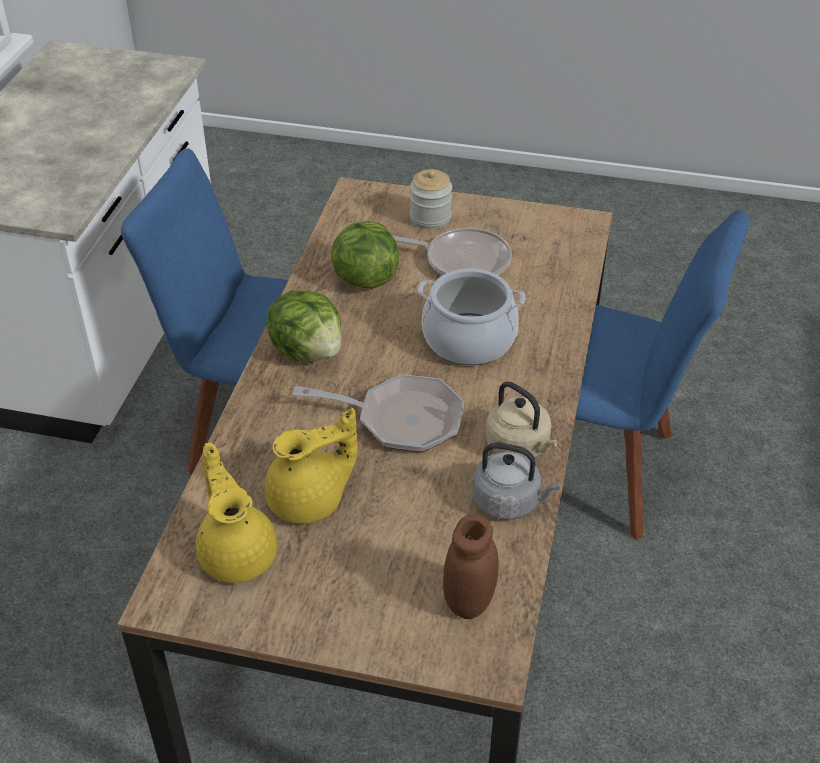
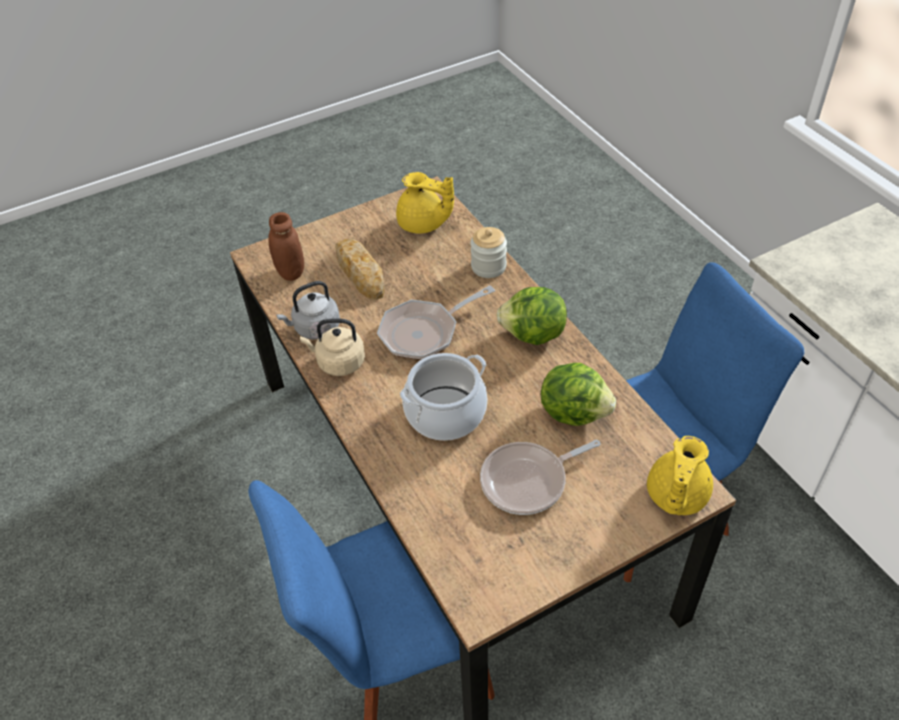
camera: 140 degrees right, 5 degrees up
yellow teapot [265,408,357,524] -> yellow teapot moved to [647,436,713,515]
jar [410,169,452,229] -> jar moved to [471,227,507,278]
none -> bread [335,239,385,300]

